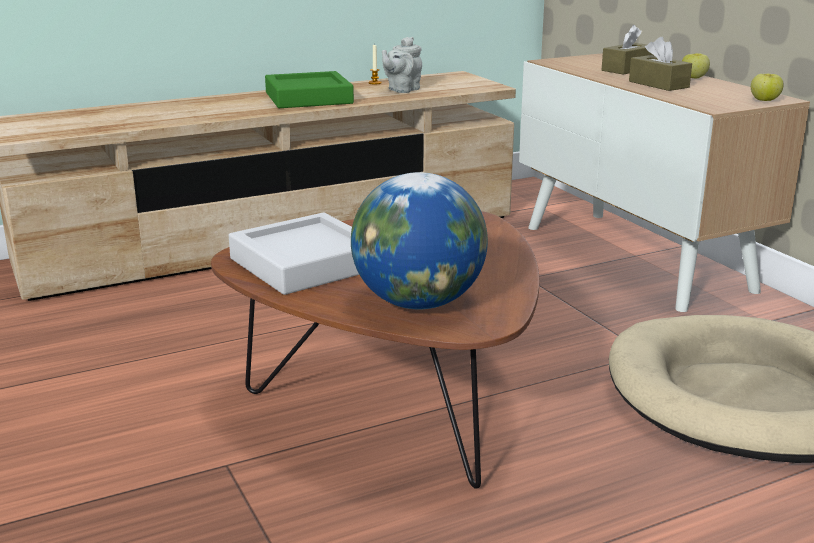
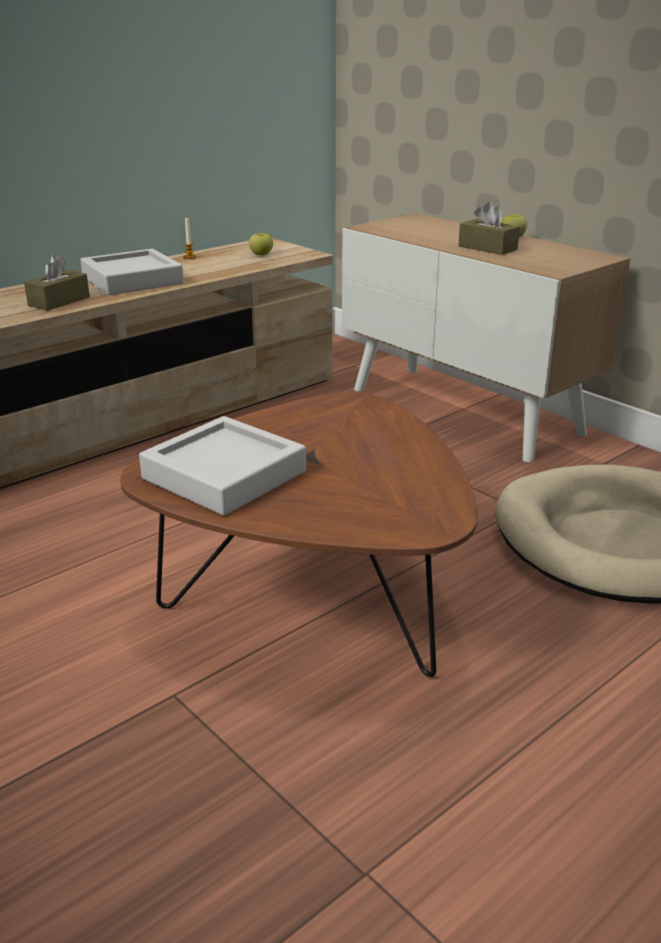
camera: 15 degrees left, 5 degrees up
green tray [265,71,354,108] -> grey tray [80,249,184,295]
globe [351,172,488,309] -> none
grey teapot [382,37,422,93] -> none
brown tissue box [602,25,653,75] -> brown tissue box moved to [24,254,90,311]
apple [751,74,784,101] -> apple moved to [249,233,273,255]

